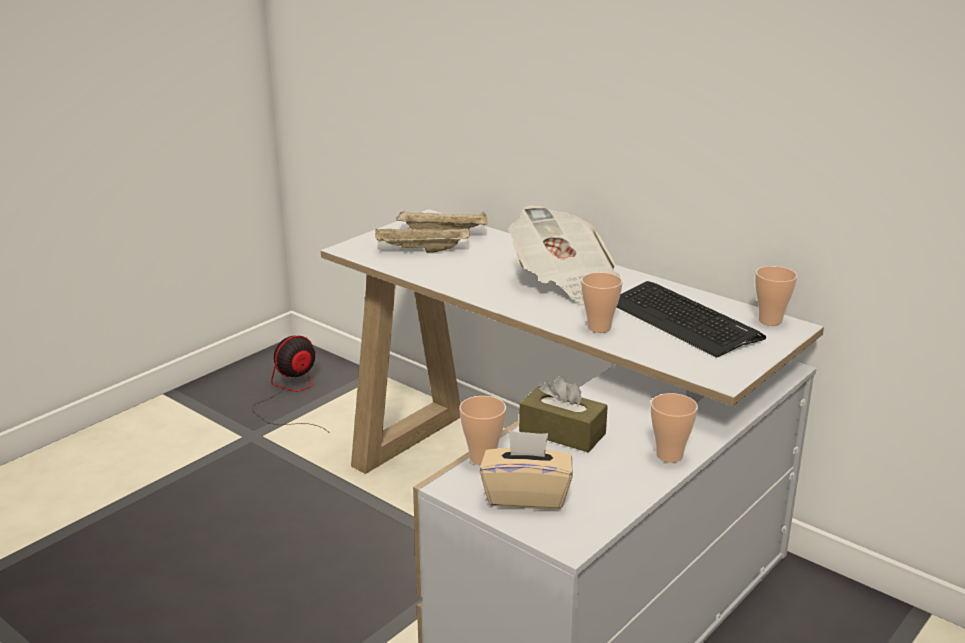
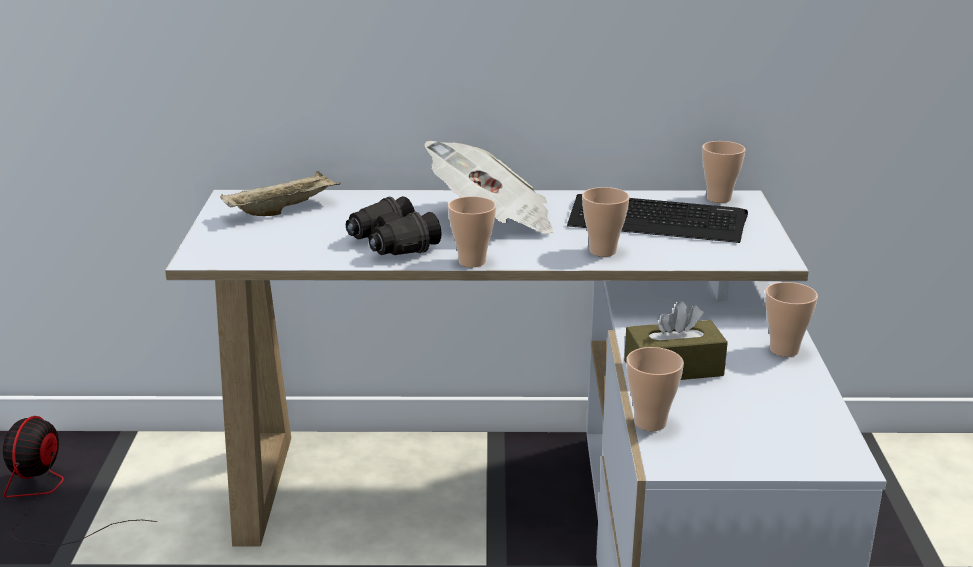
camera: 40 degrees left, 0 degrees up
beige tray [375,227,470,253] -> none
beige tissue box [480,430,573,510] -> none
none -> black binoculars [346,196,442,255]
none -> cup [448,196,496,267]

